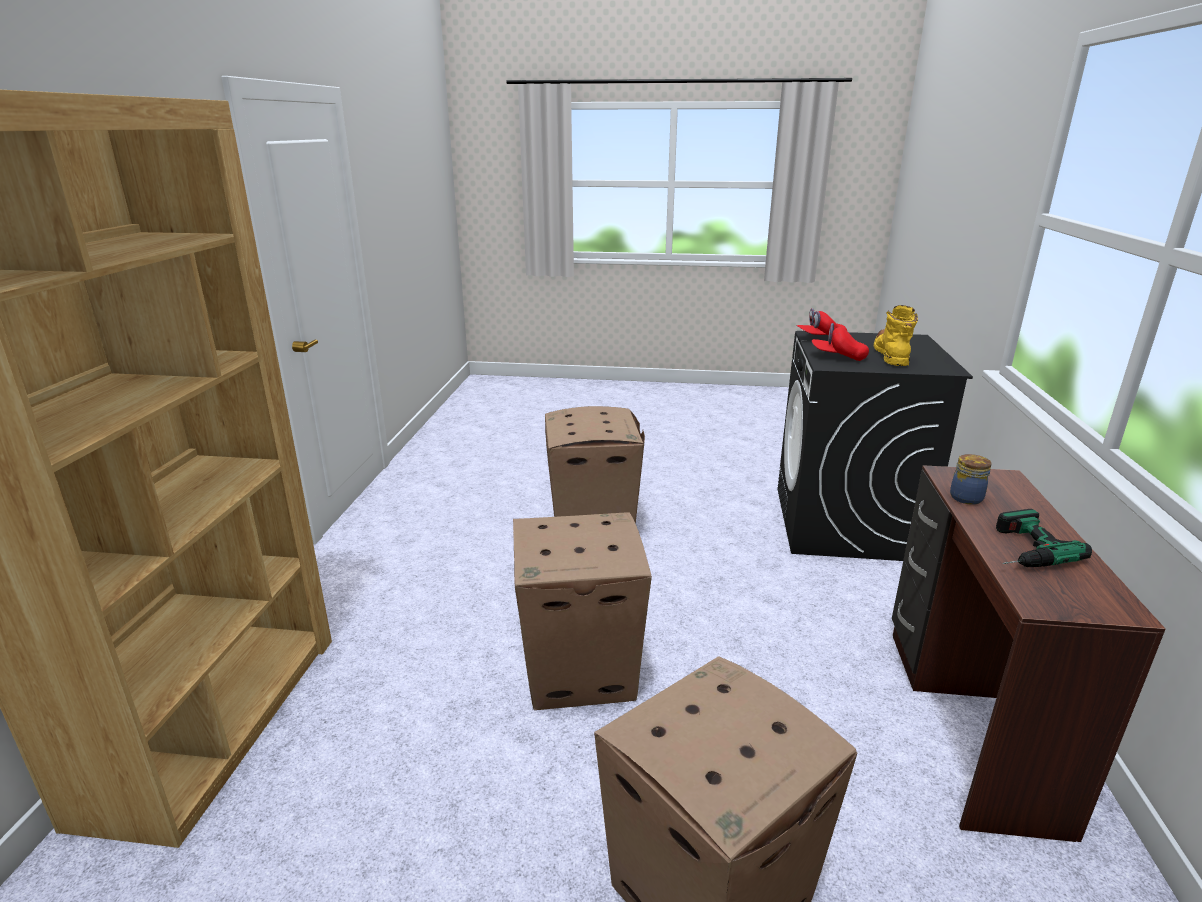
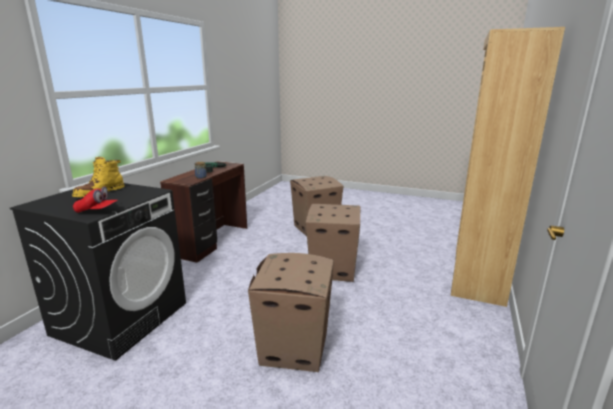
camera: 165 degrees left, 5 degrees down
red cap [812,323,869,361] -> none

